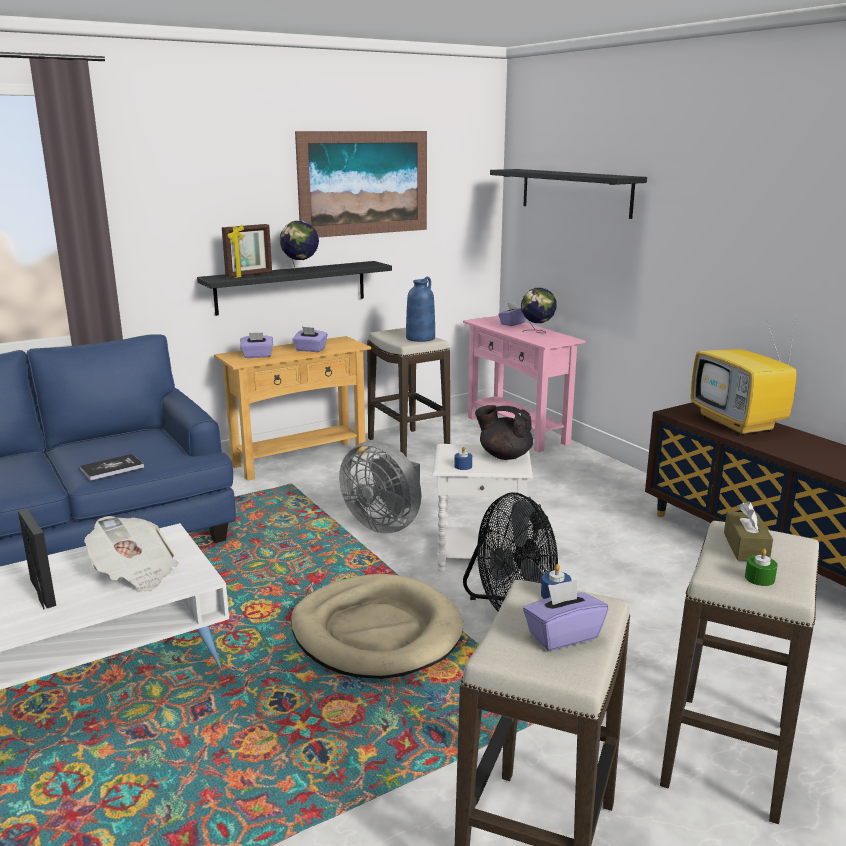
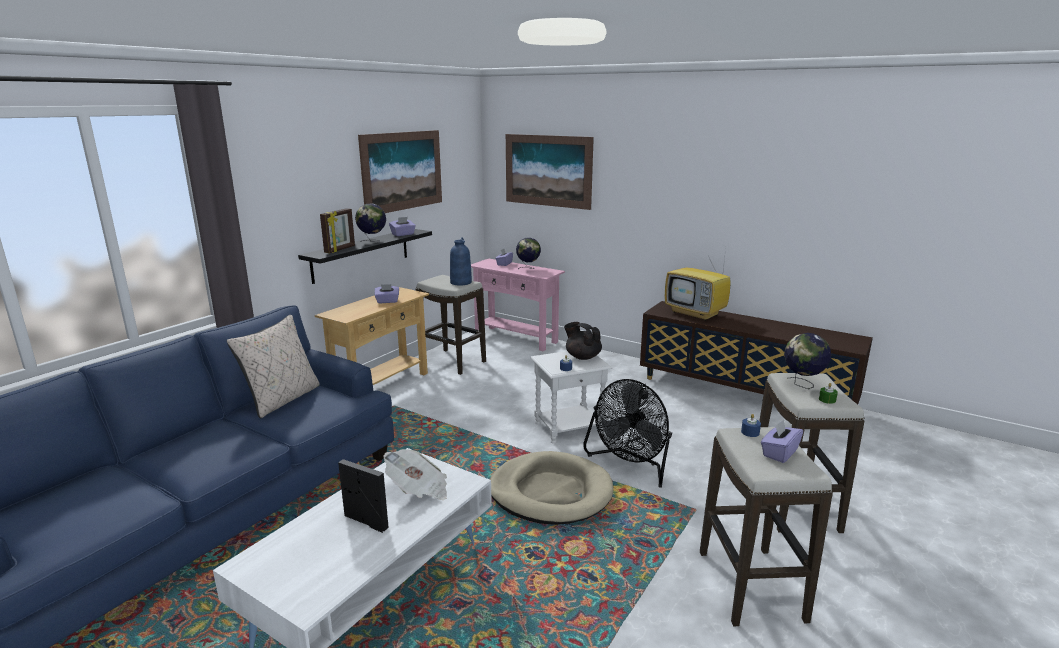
camera: 25 degrees left, 0 degrees up
book [79,454,144,481] -> none
purple tissue box [240,332,273,358] -> purple tissue box moved to [389,217,416,236]
grey fan [339,441,421,534] -> none
black teapot [475,405,533,460] -> black teapot turned 45 degrees clockwise [564,322,602,360]
black shelf [490,169,647,219] -> picture [506,134,594,210]
brown tissue box [724,501,773,561] -> globe [784,333,831,389]
none -> beige pillow [227,315,320,418]

